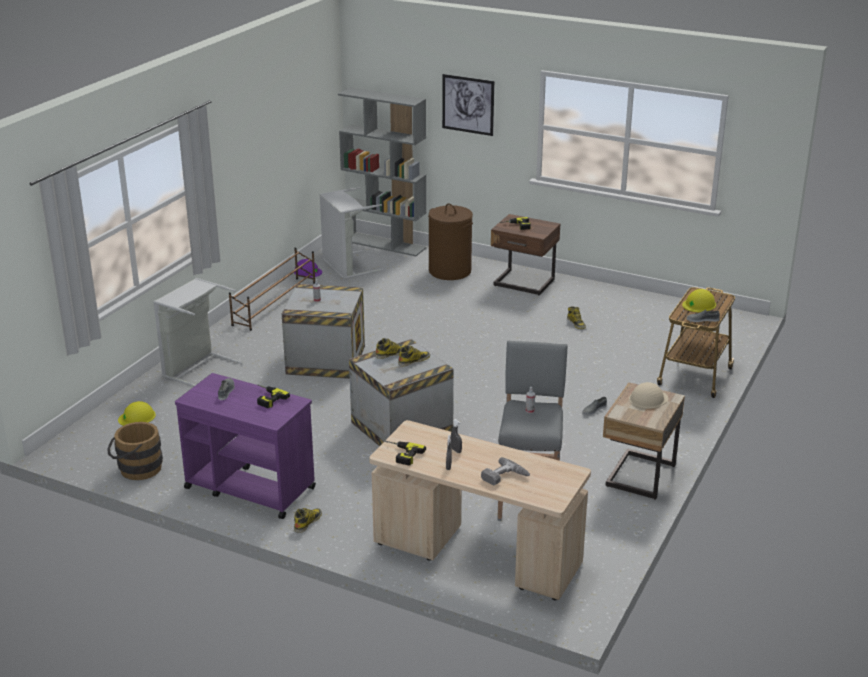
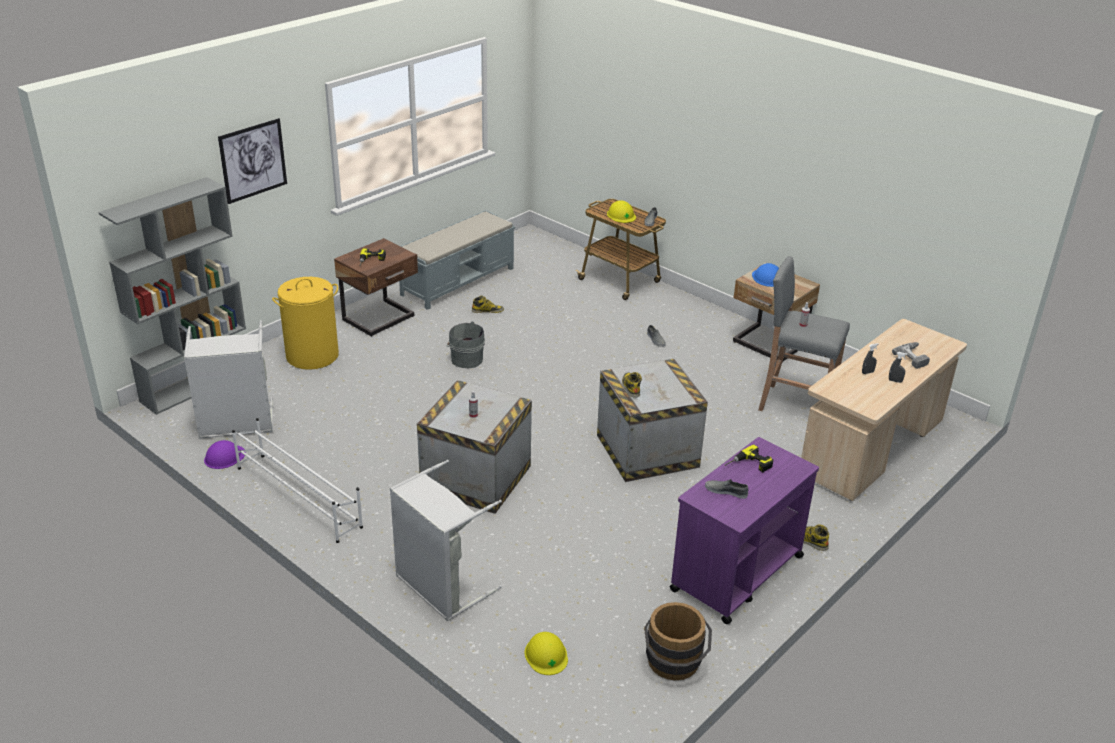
camera: 75 degrees left, 5 degrees up
brown shoe rack [229,248,315,331] -> white shoe rack [232,418,363,543]
power drill [385,441,426,466] -> none
boot [398,345,430,366] -> none
brown laundry basket [428,204,473,280] -> yellow laundry basket [272,277,339,370]
beige hard hat [629,382,668,409] -> blue hard hat [752,263,779,287]
none -> grey bench [399,210,515,310]
none -> grey bucket [447,321,485,368]

